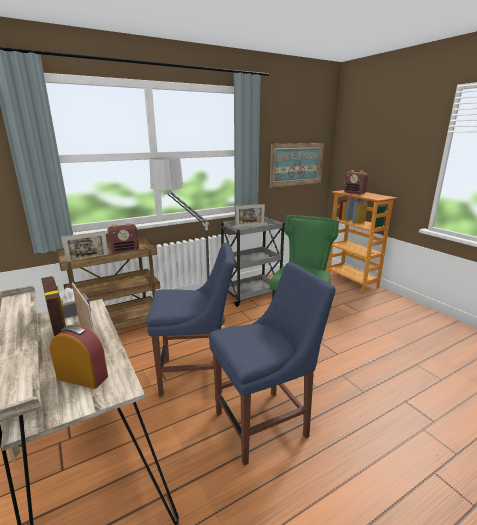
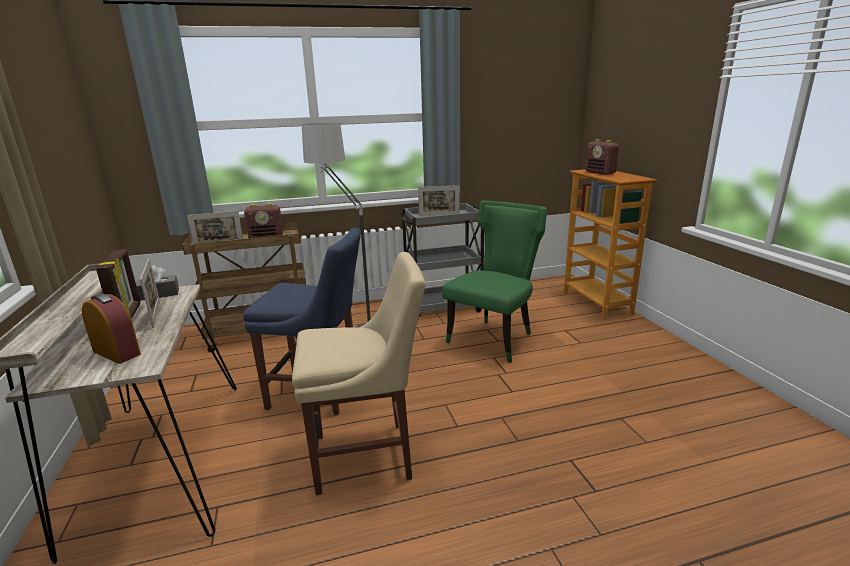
camera: 15 degrees right, 0 degrees up
blue chair [209,262,336,465] -> beige chair [292,252,425,495]
picture [270,143,324,188] -> none

